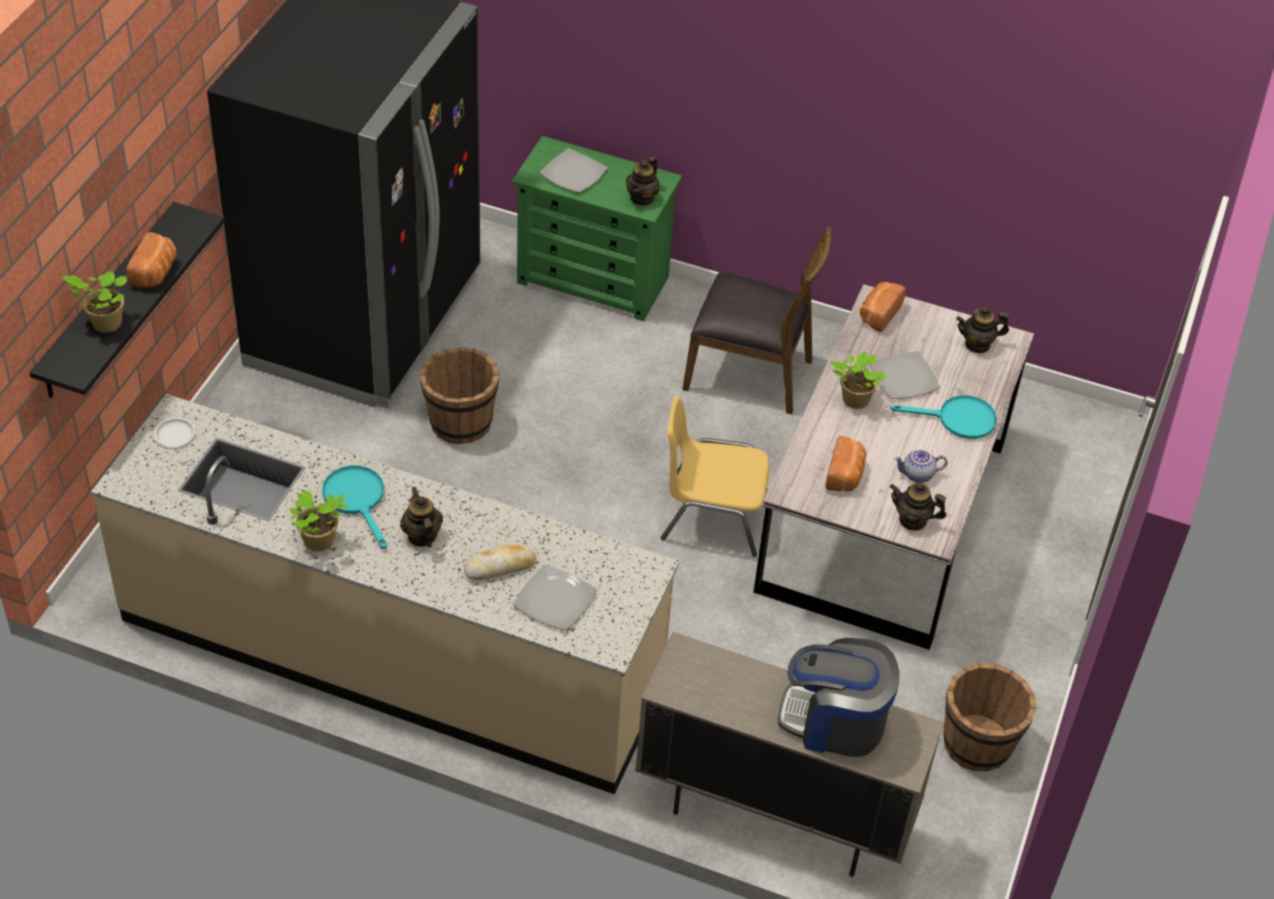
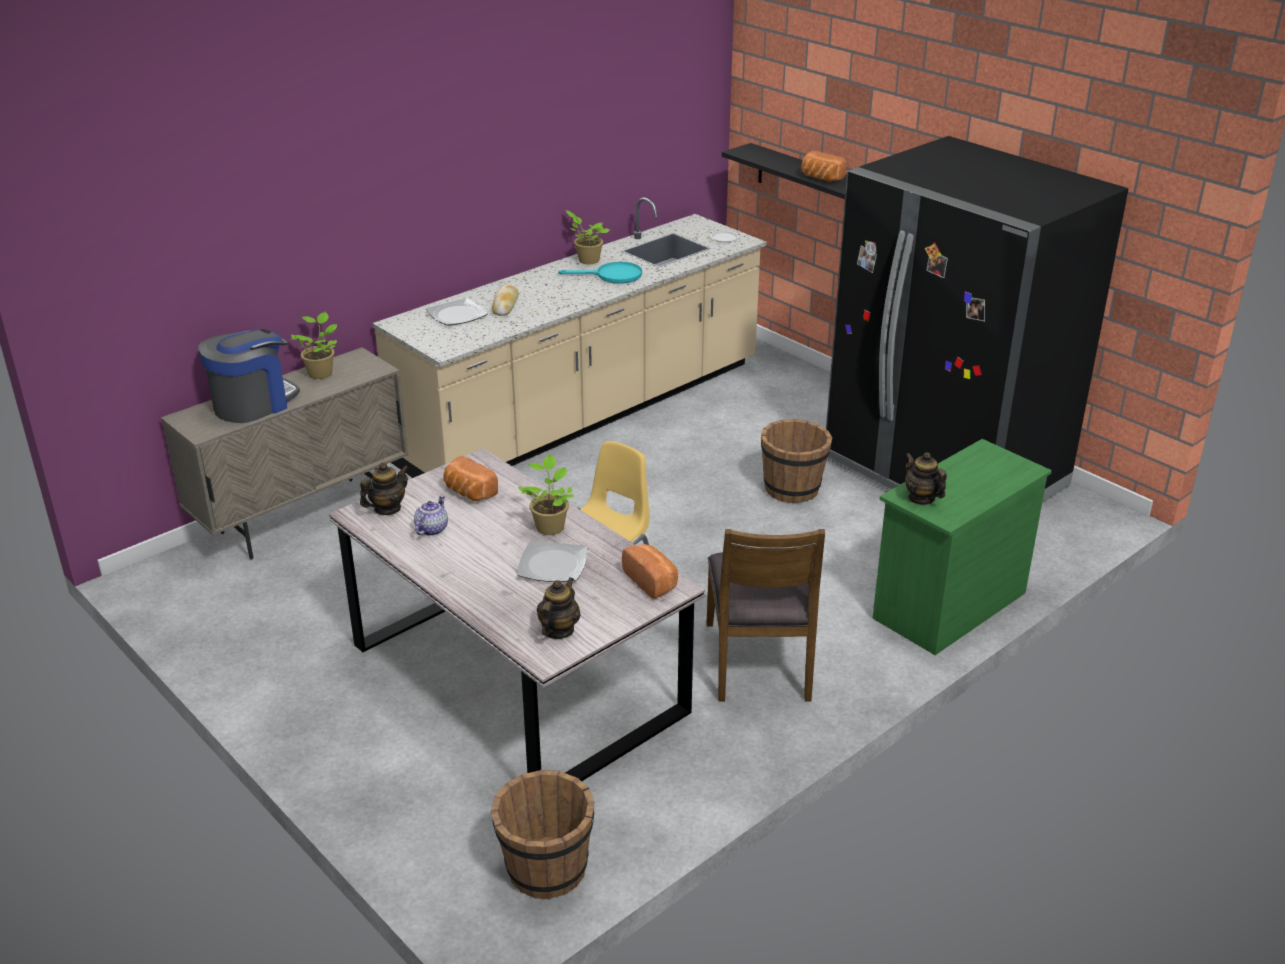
camera: 120 degrees right, 15 degrees down
potted plant [61,271,127,333] -> potted plant moved to [291,312,337,379]
teapot [400,487,443,547] -> none
plate [540,148,608,193] -> none
brown chair [682,226,832,414] -> brown chair turned 45 degrees counterclockwise [707,529,825,702]
turquoise frying pan [891,395,997,439] -> none
brown bucket [943,663,1037,771] -> brown bucket moved to [491,770,595,899]

